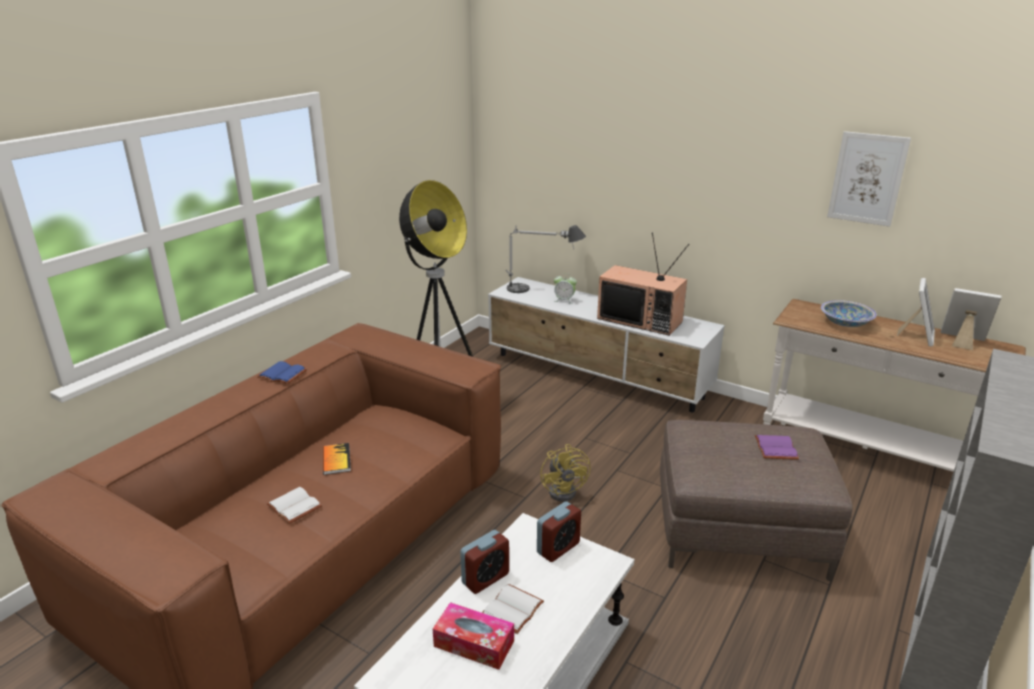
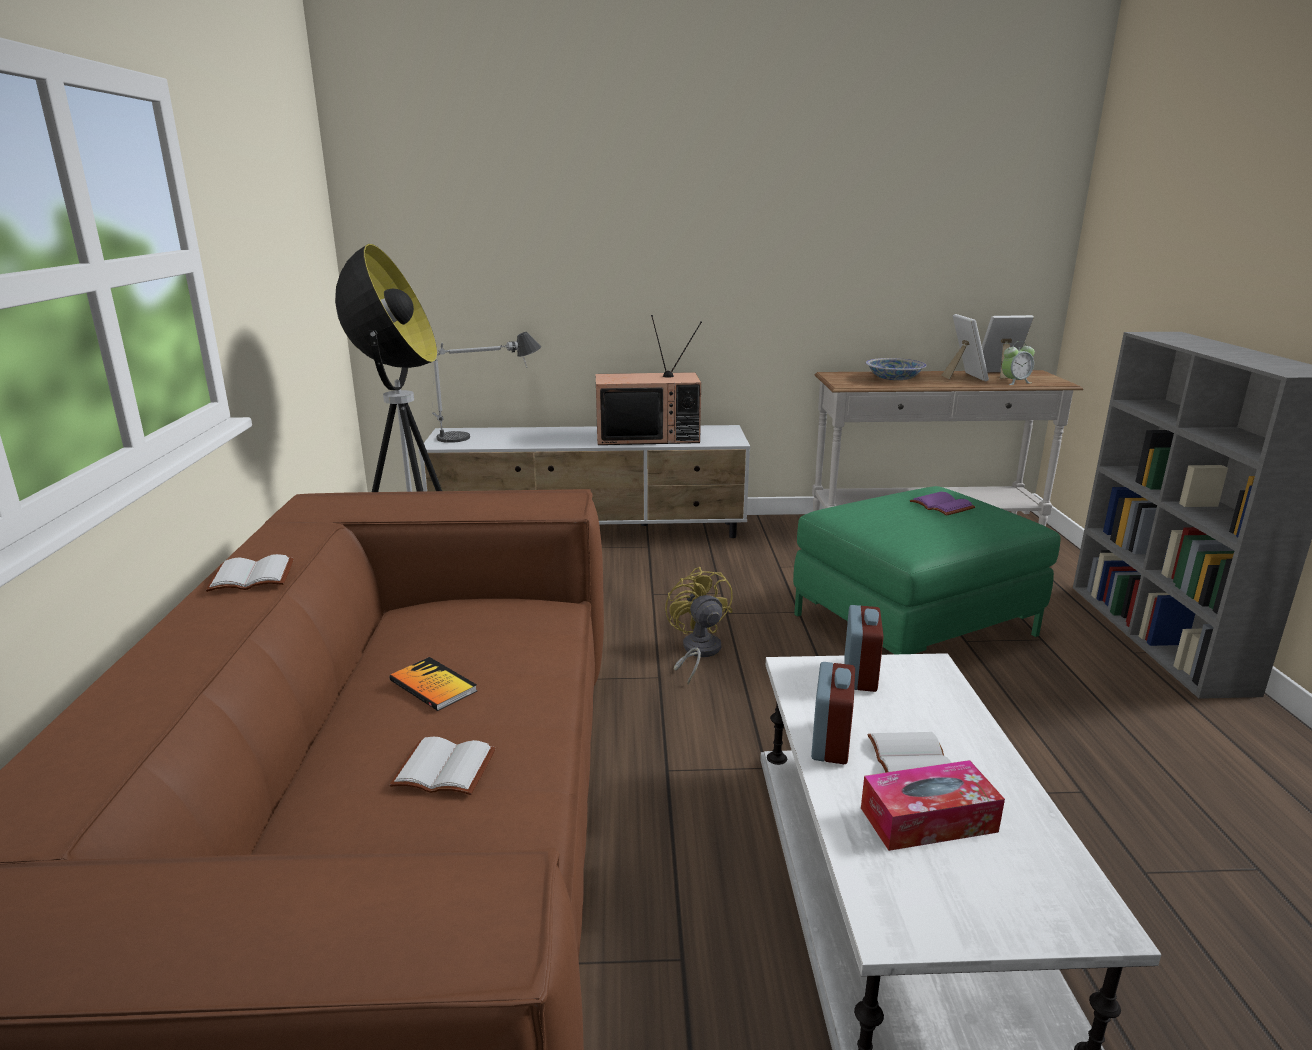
camera: 35 degrees left, 5 degrees down
blue book [257,361,307,384] -> white book [206,554,294,592]
yellow fan [540,444,591,502] -> yellow fan turned 150 degrees counterclockwise [665,567,733,685]
alarm clock [554,273,577,304] -> alarm clock moved to [1002,341,1035,385]
brown ottoman [660,420,853,581] -> green ottoman [793,486,1061,654]
picture [827,131,911,227] -> none

